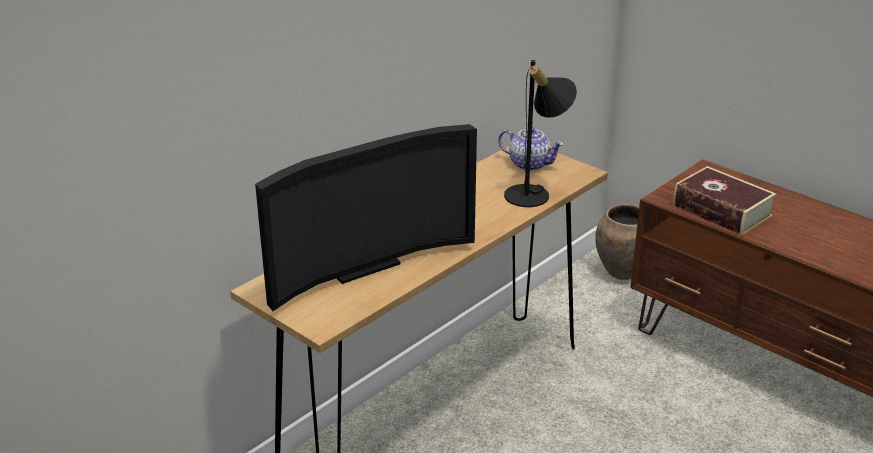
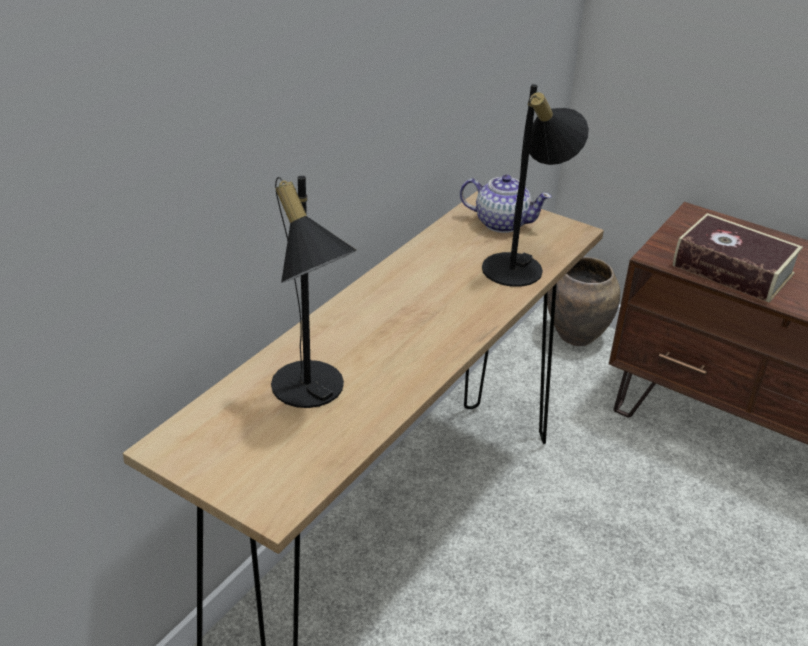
camera: 10 degrees left, 5 degrees up
television [255,124,477,311] -> black table lamp [271,175,356,408]

